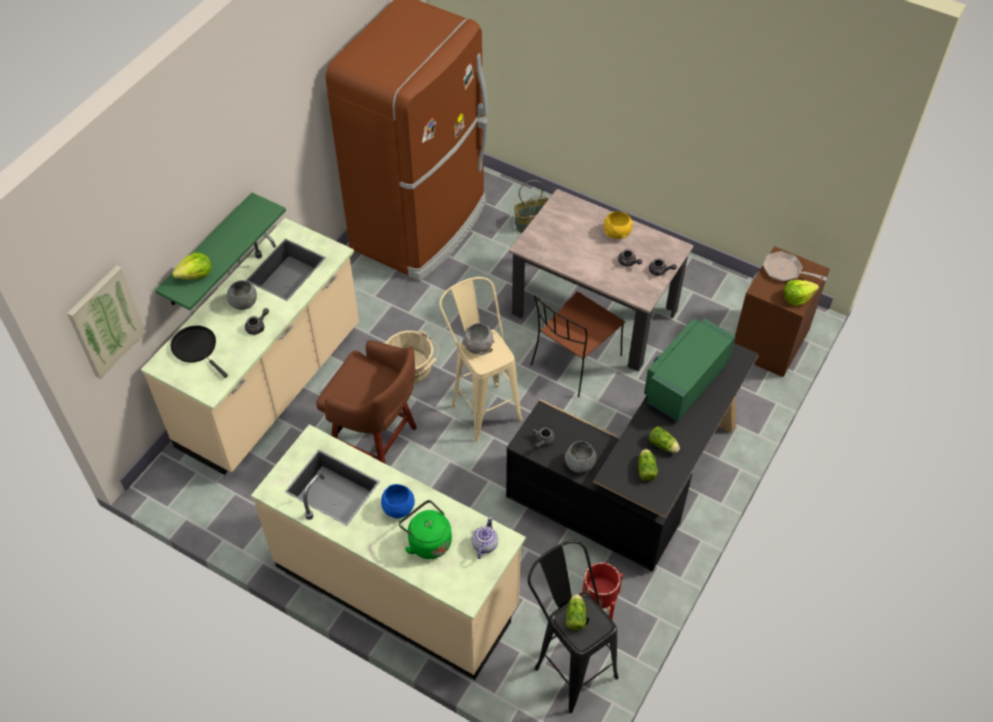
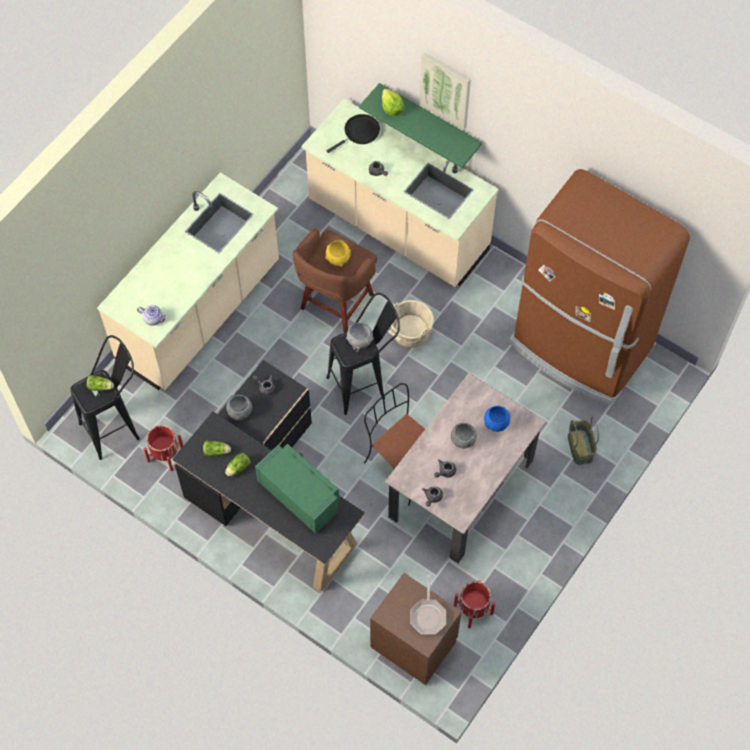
camera: 95 degrees right, 10 degrees up
picture [67,265,146,379] -> picture moved to [419,53,471,131]
grey bowl [227,280,257,310] -> grey bowl moved to [451,423,477,448]
blue bowl [381,484,415,518] -> blue bowl moved to [484,406,510,432]
green kettle [399,500,452,559] -> none
beige stool [439,277,522,442] -> black stool [326,293,400,415]
yellow bowl [604,211,632,239] -> yellow bowl moved to [325,240,351,267]
frying pan [763,251,827,282] -> frying pan turned 150 degrees clockwise [410,574,446,635]
lettuce [783,280,819,306] -> none
none -> red planter [454,580,495,628]

